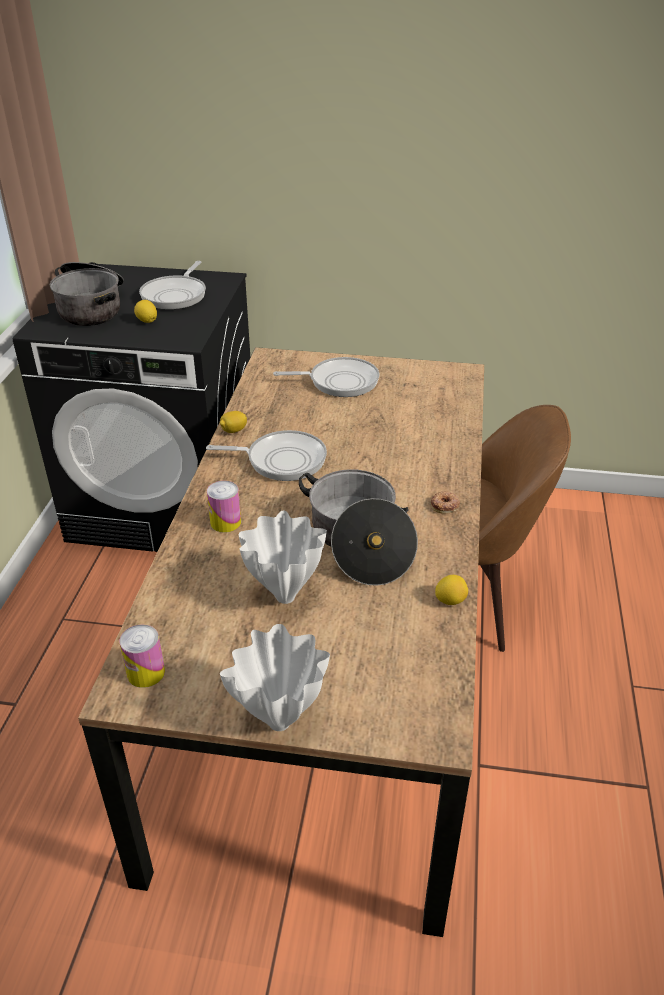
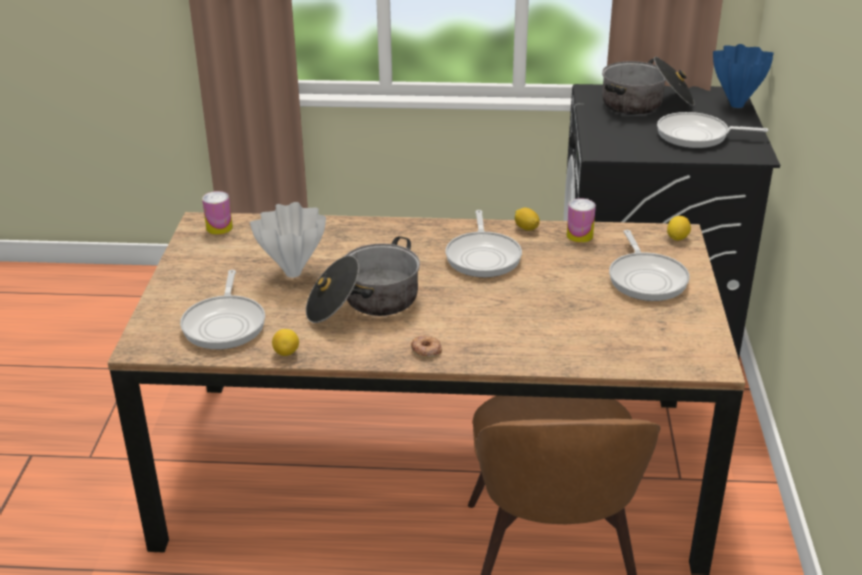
camera: 85 degrees right, 5 degrees down
lemon [134,300,157,323] -> lemon moved to [667,216,691,241]
can [207,481,241,533] -> can moved to [567,198,596,243]
white vase [220,624,330,731] -> none
none -> frying pan [180,270,265,349]
none -> blue vase [713,44,774,108]

